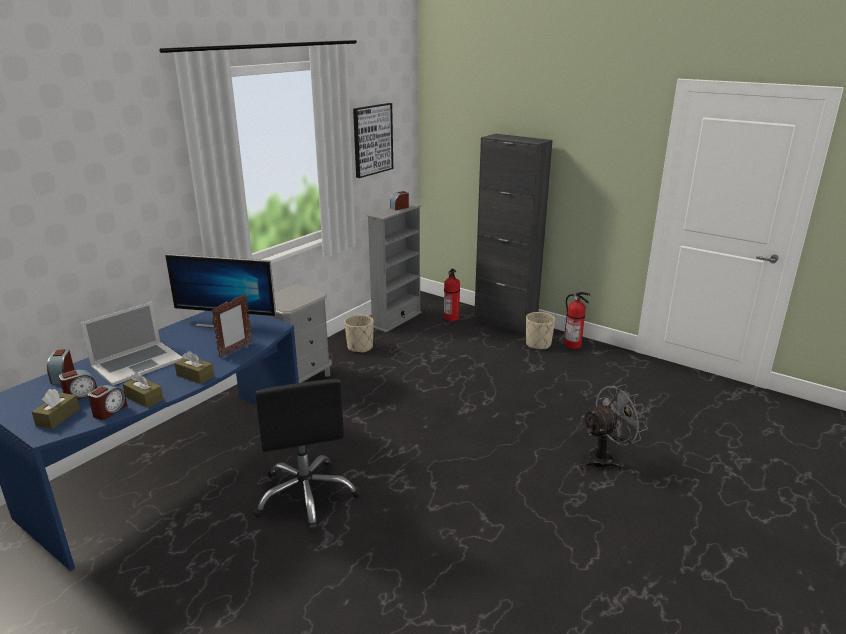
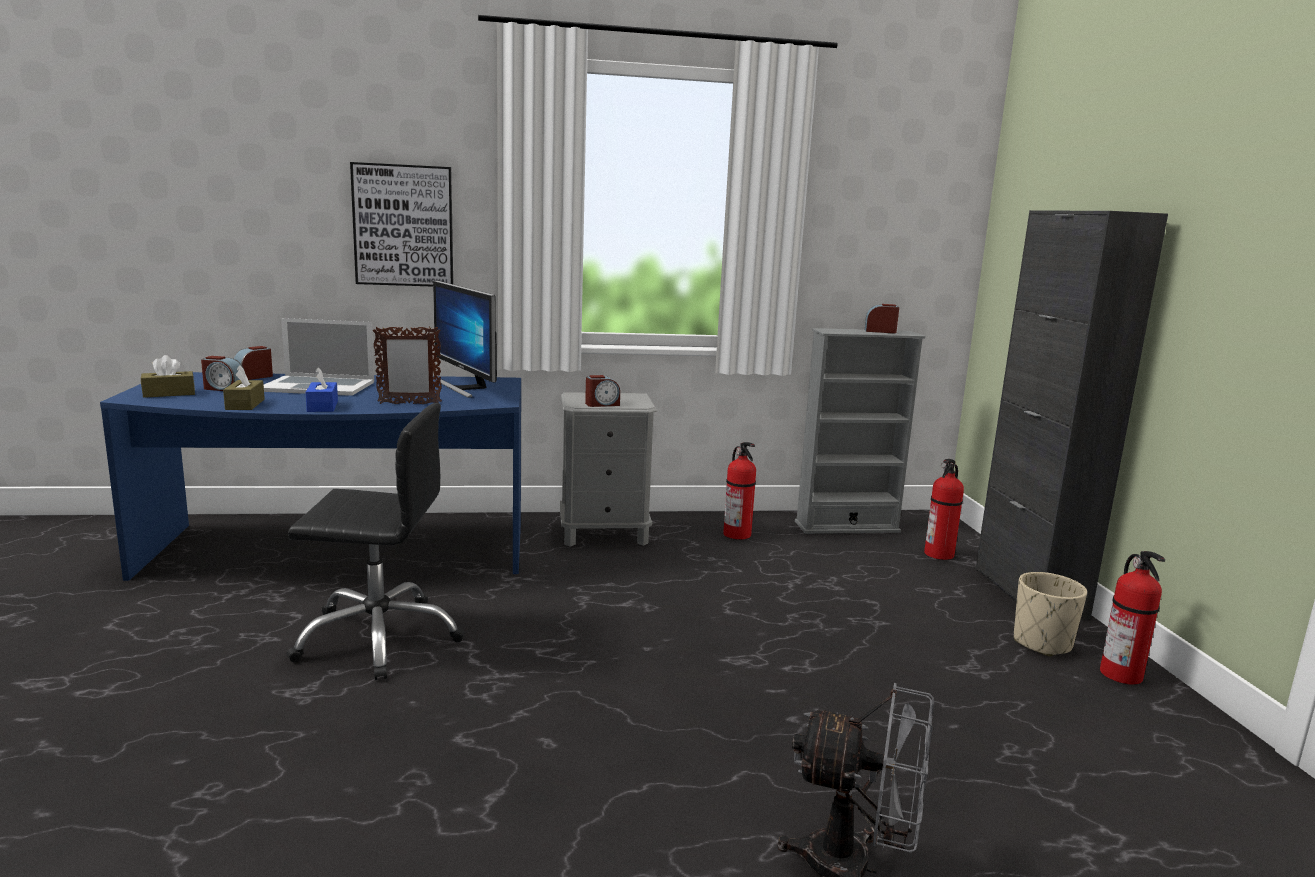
camera: 45 degrees right, 10 degrees down
alarm clock [88,385,127,420] -> alarm clock moved to [585,375,620,407]
brown tissue box [174,351,214,384] -> blue tissue box [306,367,338,412]
black office chair [253,379,360,532] -> black office chair turned 120 degrees counterclockwise [287,403,465,680]
beige planter [344,315,374,353] -> fire extinguisher [723,442,756,540]
picture [353,103,393,178] -> picture moved to [350,162,453,287]

